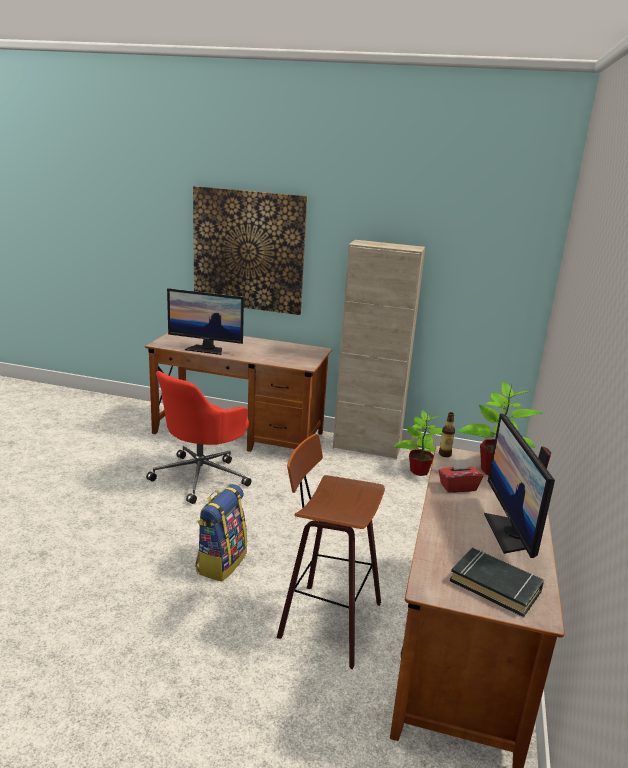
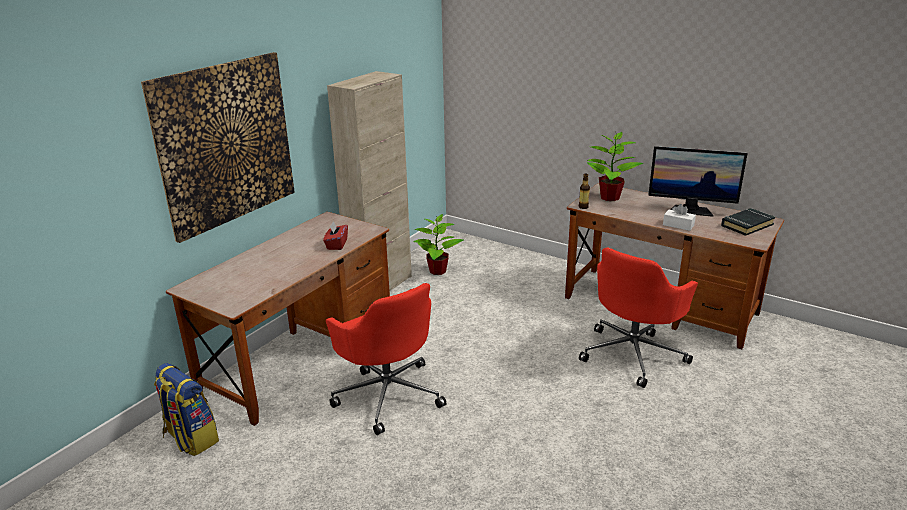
camera: 70 degrees left, 5 degrees up
monitor [167,288,244,355] -> none
backpack [195,484,247,581] -> backpack moved to [154,363,219,456]
stool [276,434,385,669] -> red office chair [579,248,698,388]
red tissue box [438,459,483,493] -> red tissue box moved to [323,221,348,250]
none -> white tissue box [663,204,696,231]

